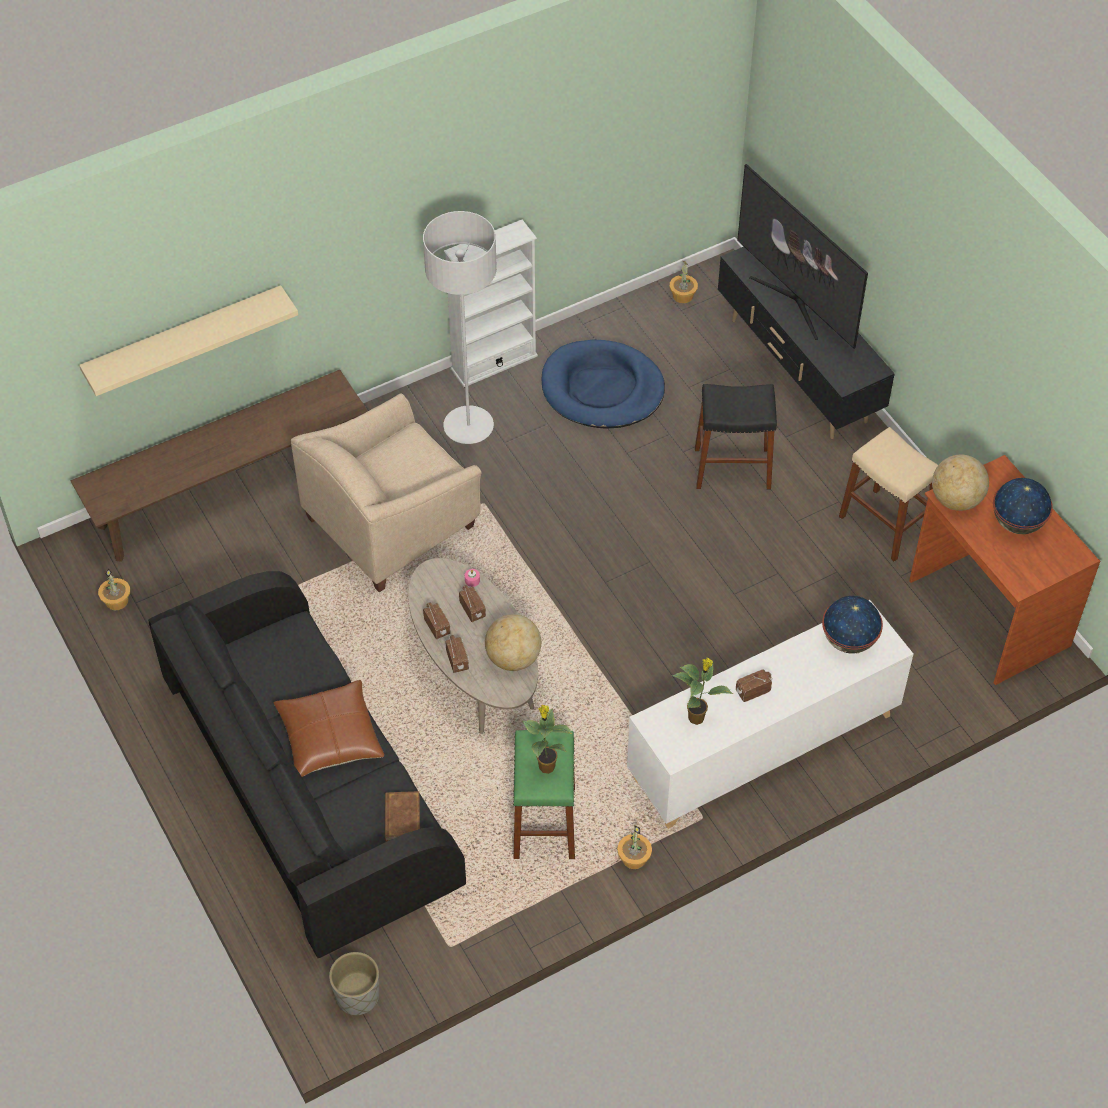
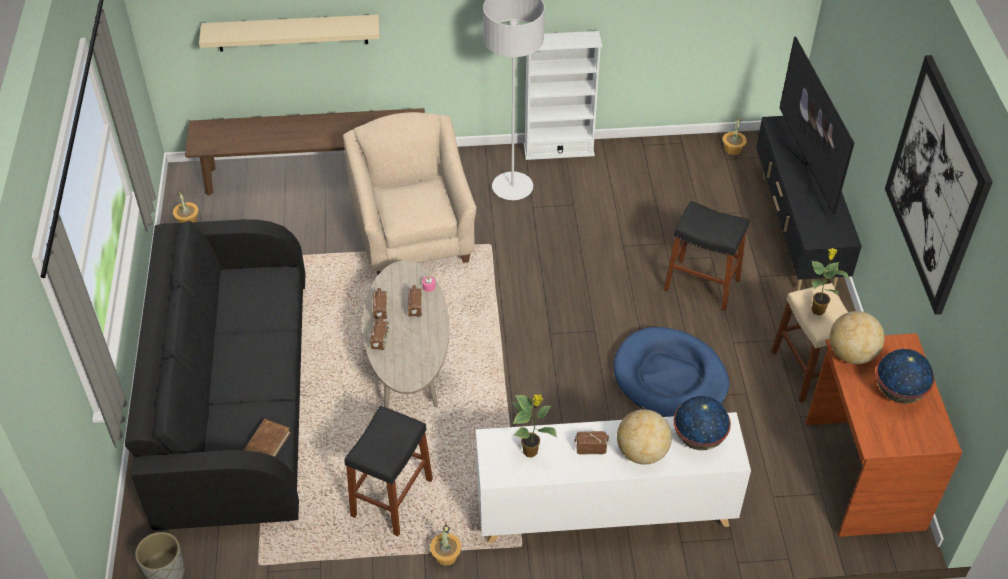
camera: 25 degrees right, 5 degrees down
brown pillow [273,680,384,777] -> none
beige armchair [291,393,482,592] -> beige armchair turned 90 degrees clockwise [343,112,477,275]
globe [485,614,541,671] -> globe moved to [617,409,672,465]
green stool [513,730,575,859] -> black stool [344,406,433,536]
potted plant [523,705,572,774] -> potted plant moved to [812,248,849,315]
blue dog bed [542,339,665,429] -> blue dog bed moved to [614,327,729,417]
none -> picture [885,55,993,315]

